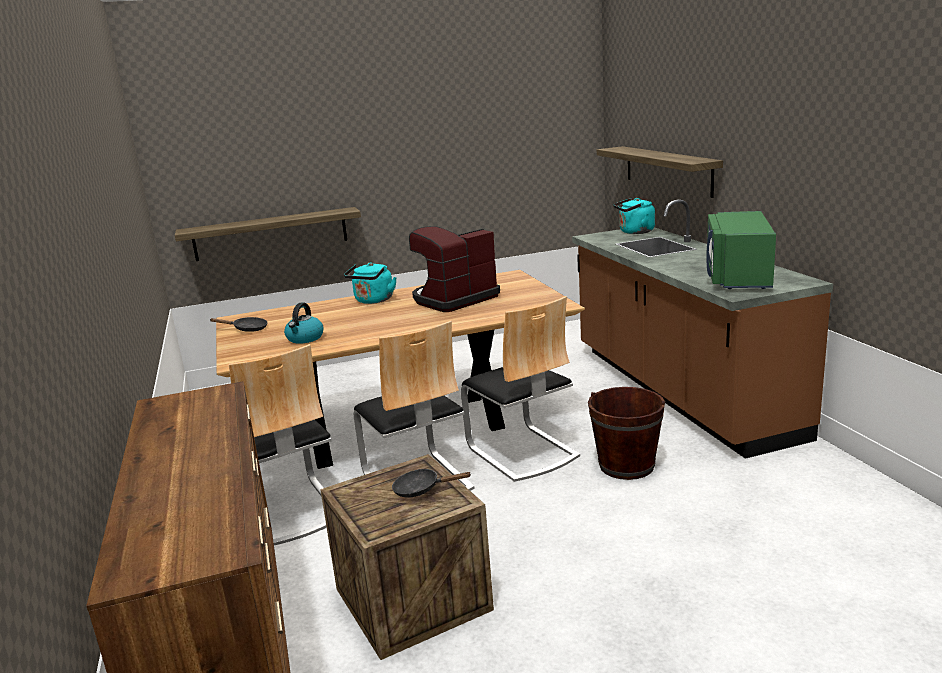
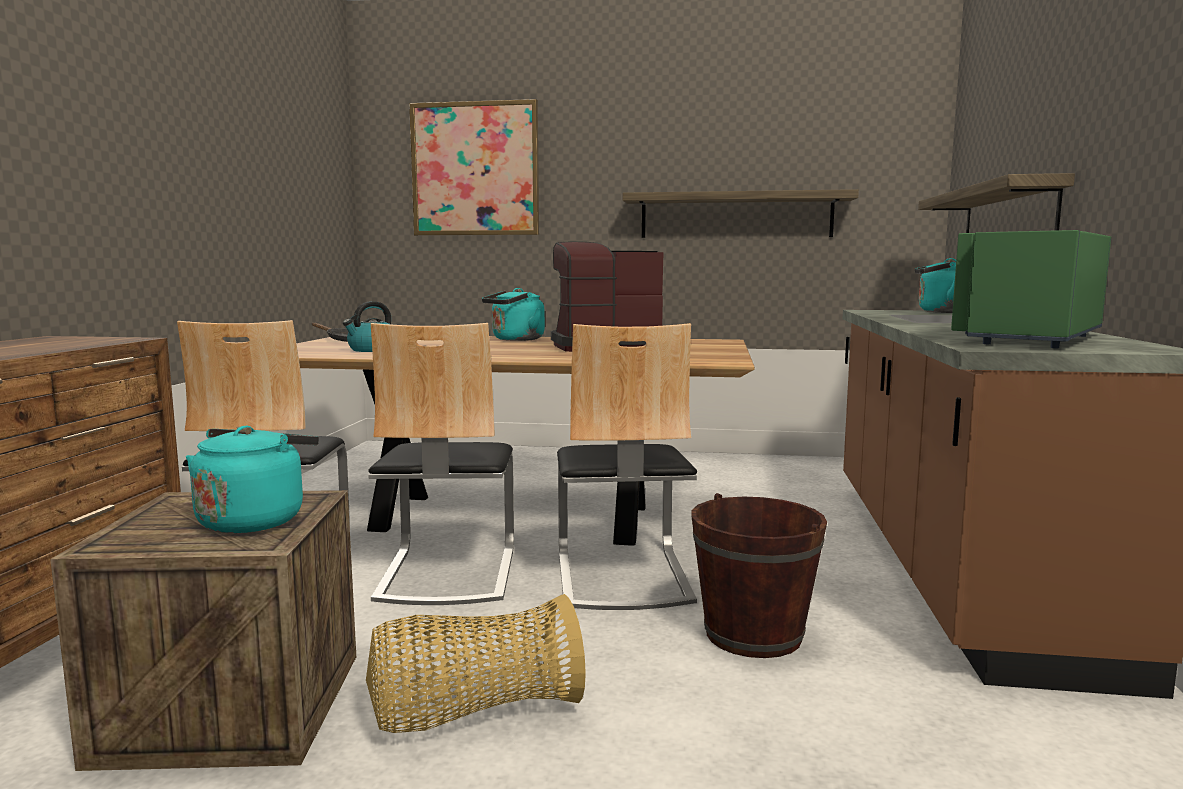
camera: 25 degrees right, 10 degrees down
shelf [175,207,361,261] -> shelf moved to [623,189,859,238]
black frying pan [392,469,472,498] -> turquoise kettle [186,426,319,533]
none -> basket [366,594,586,733]
none -> picture [409,99,539,236]

